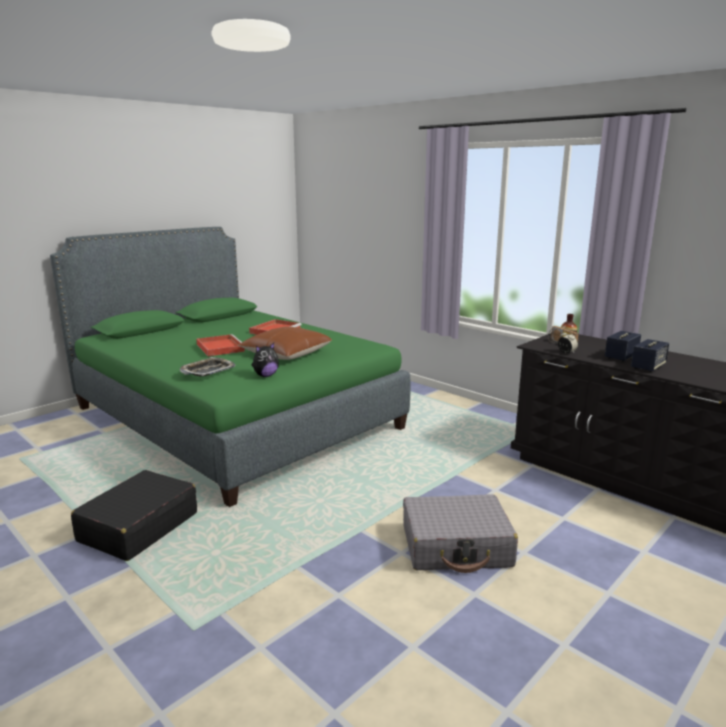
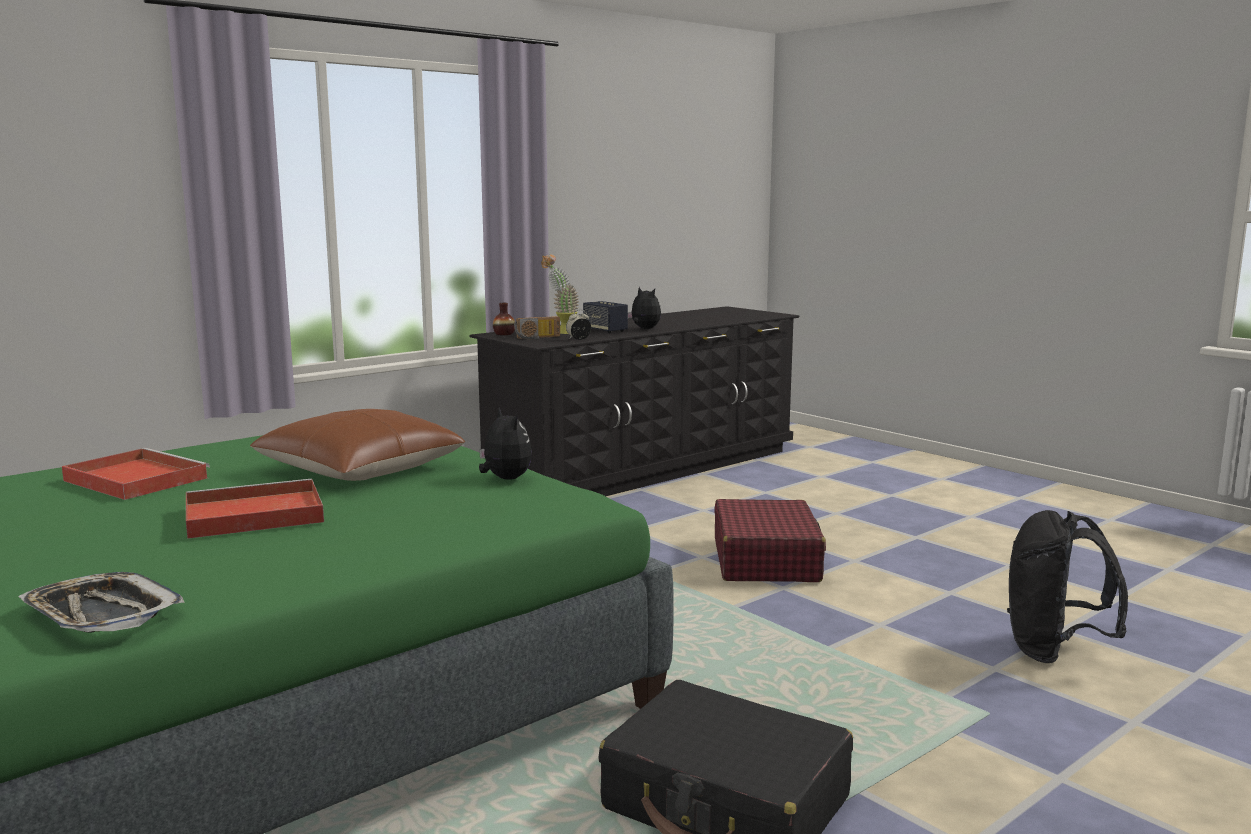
camera: 85 degrees left, 5 degrees down
tray [180,357,235,377] -> tray moved to [18,572,185,633]
grey suitcase [403,494,518,573] -> red suitcase [714,499,826,582]
speaker [631,339,669,372] -> plush toy [628,287,661,329]
none -> potted plant [541,255,579,334]
none -> black backpack [1007,510,1128,663]

